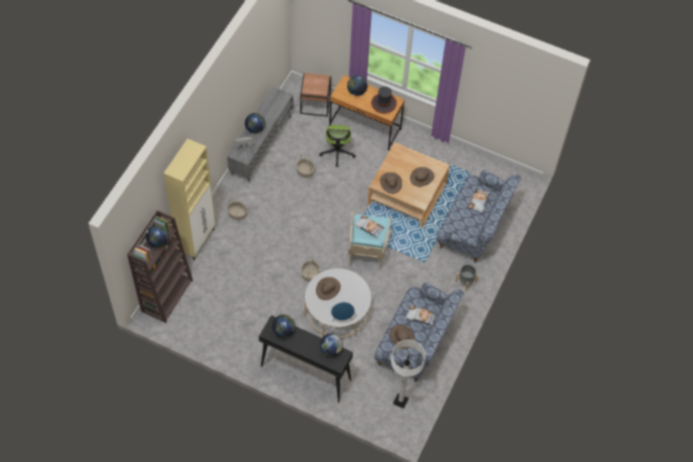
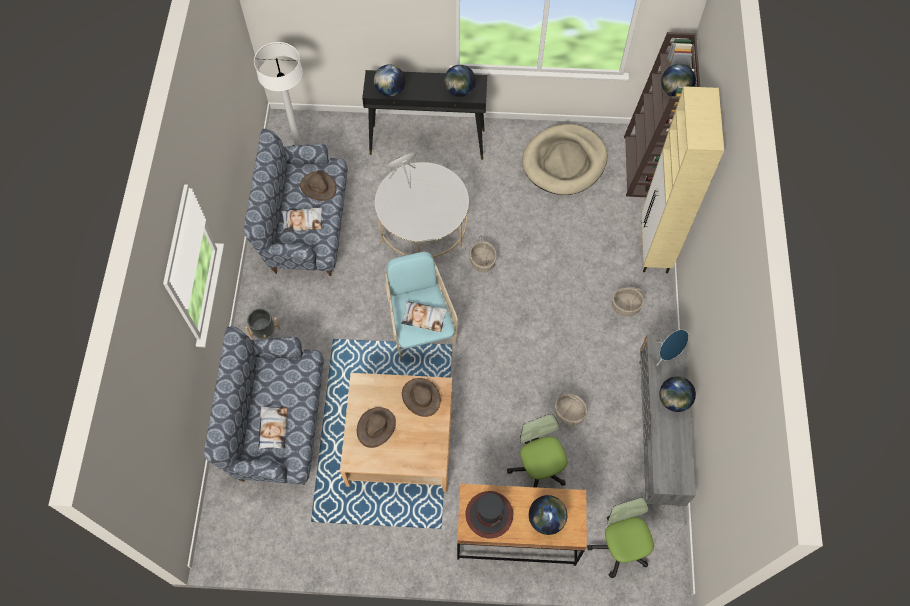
camera: 160 degrees right, 5 degrees up
brown side table [300,73,331,117] -> office chair [587,498,654,578]
brown hat [316,277,341,300] -> none
none -> beige dog bed [522,124,608,195]

